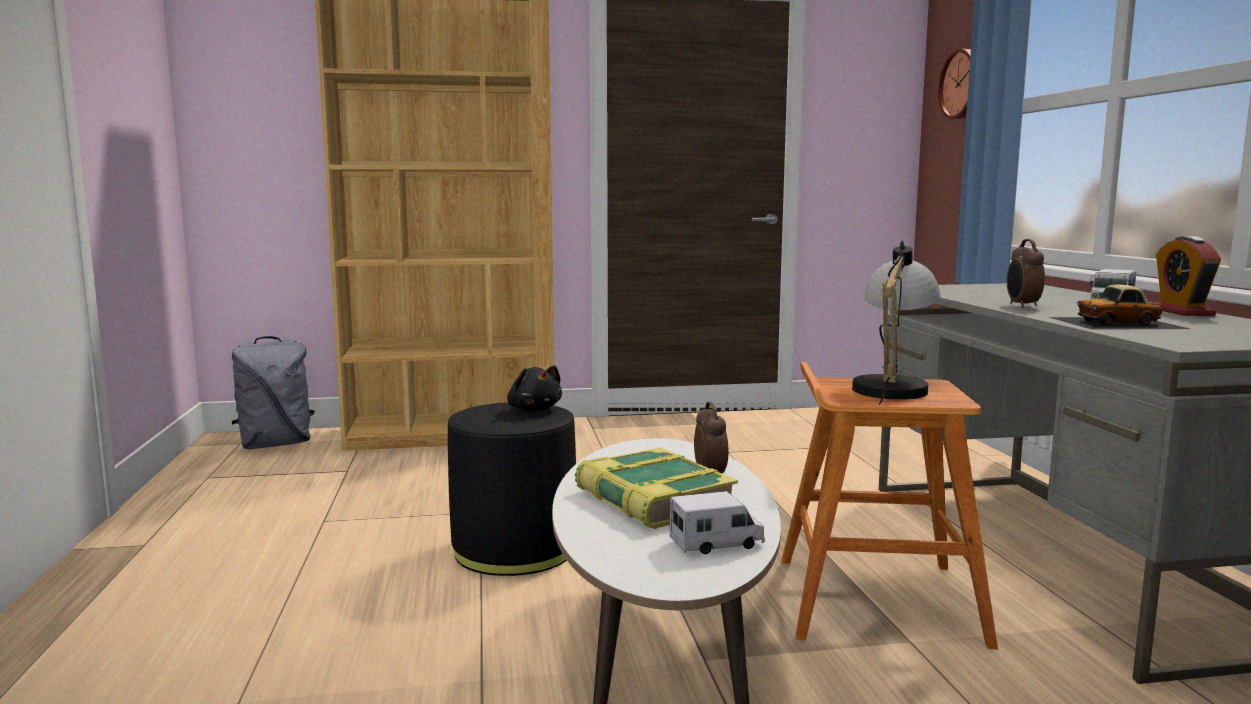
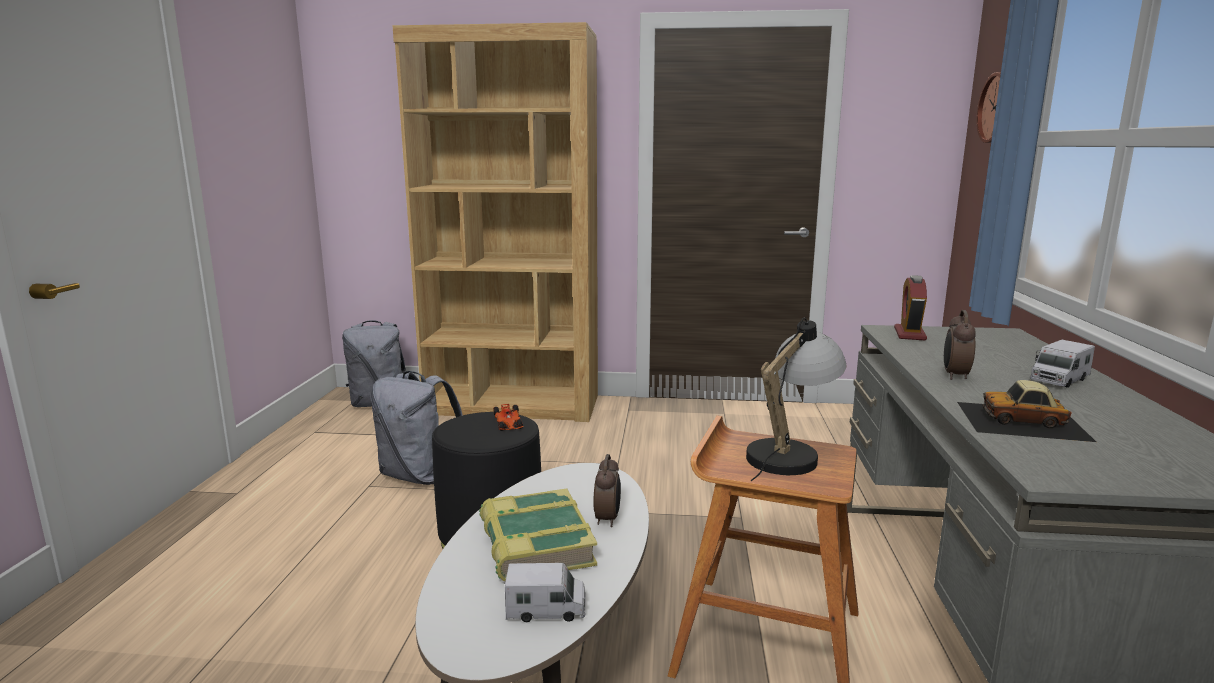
camera: 15 degrees right, 5 degrees up
black plush toy [507,366,562,411] -> toy car [493,404,524,431]
alarm clock [1149,236,1221,316] -> alarm clock moved to [894,275,927,340]
none -> grey backpack [371,371,463,485]

